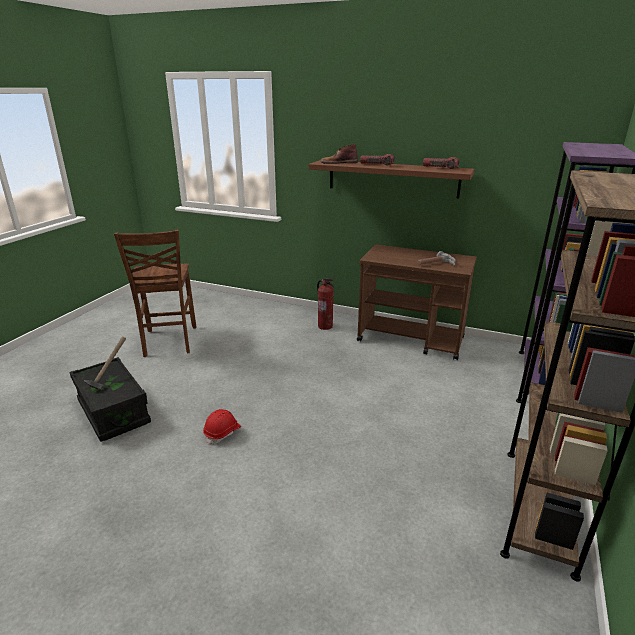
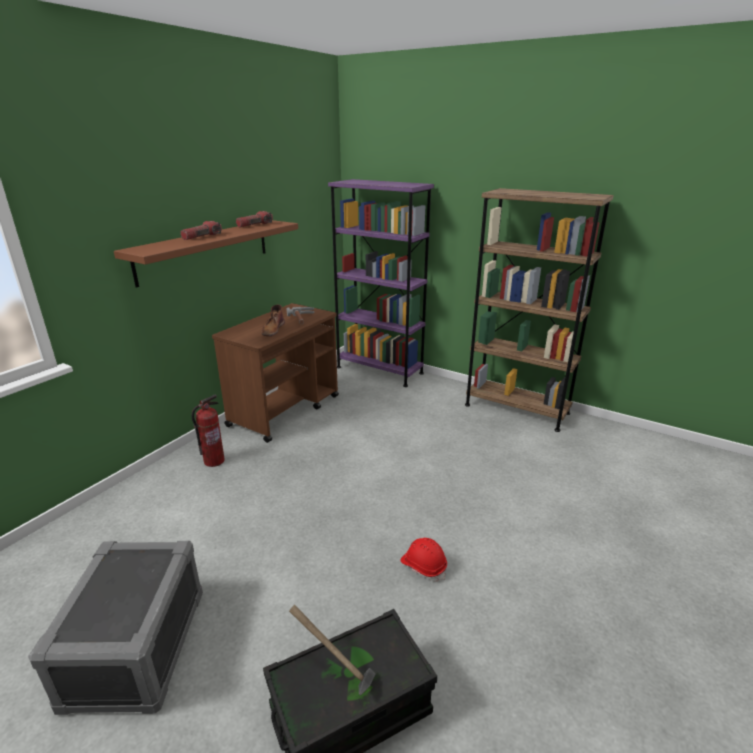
camera: 80 degrees left, 0 degrees up
brown chair [114,230,196,357] -> grey storage box [28,541,203,715]
brown boot [320,144,358,164] -> brown boot moved to [261,304,285,336]

